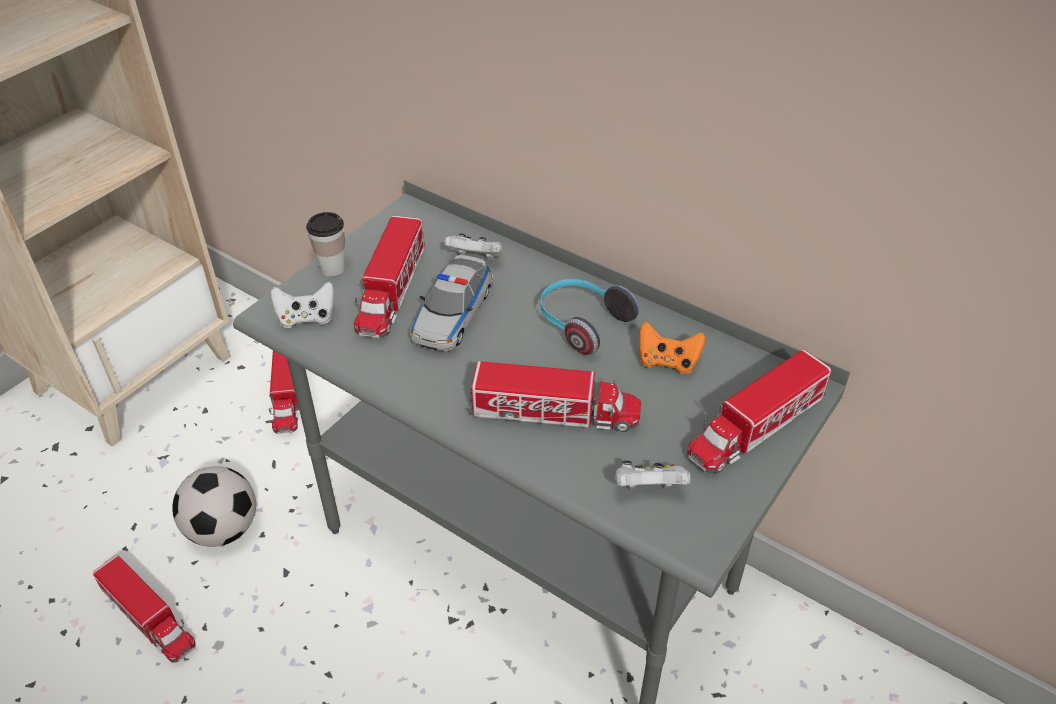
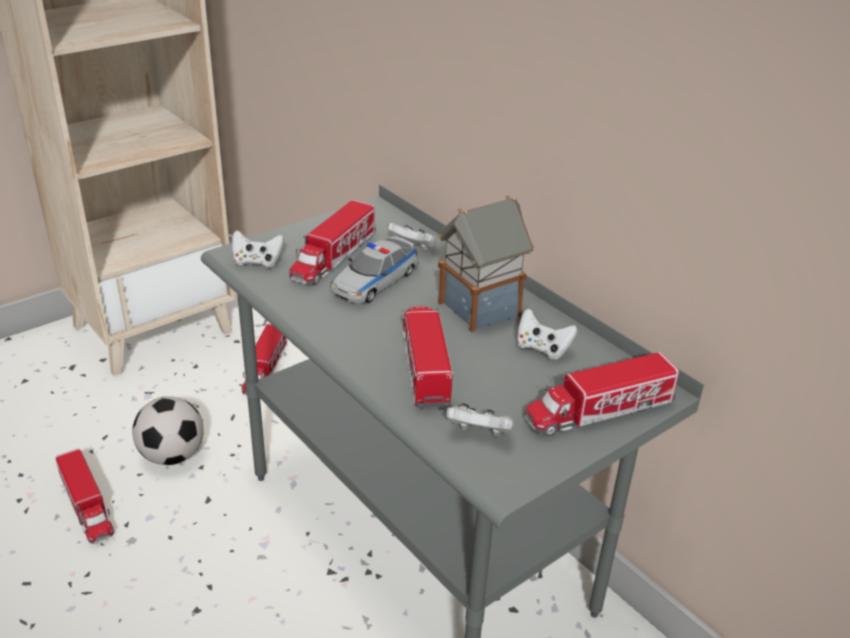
camera: 15 degrees right, 10 degrees down
cup [306,212,345,277] -> none
toy truck [467,361,641,432] -> toy truck turned 120 degrees counterclockwise [402,306,453,410]
headphones [541,279,639,355] -> toy house [438,195,534,332]
orange game controller [639,322,705,374] -> white game controller [517,308,578,360]

